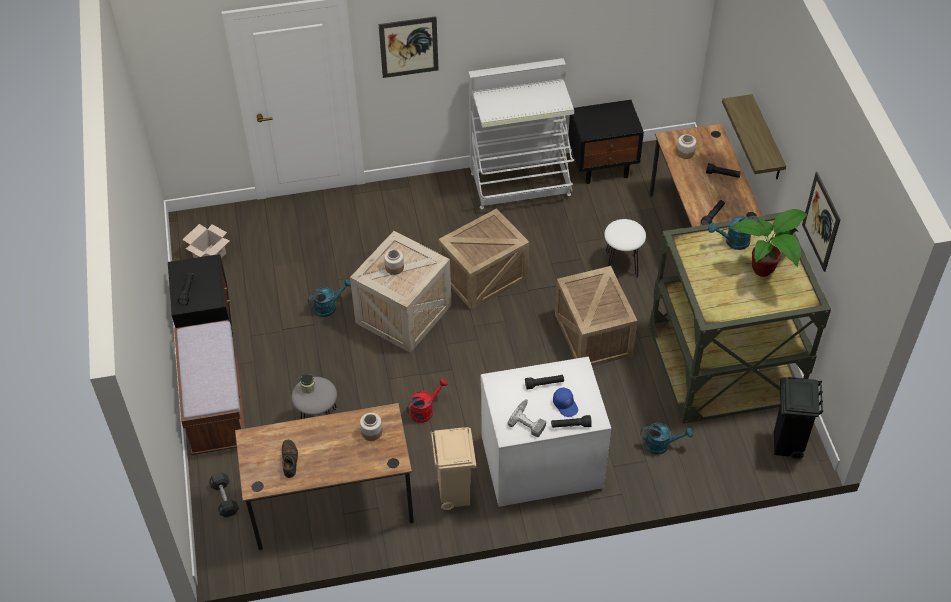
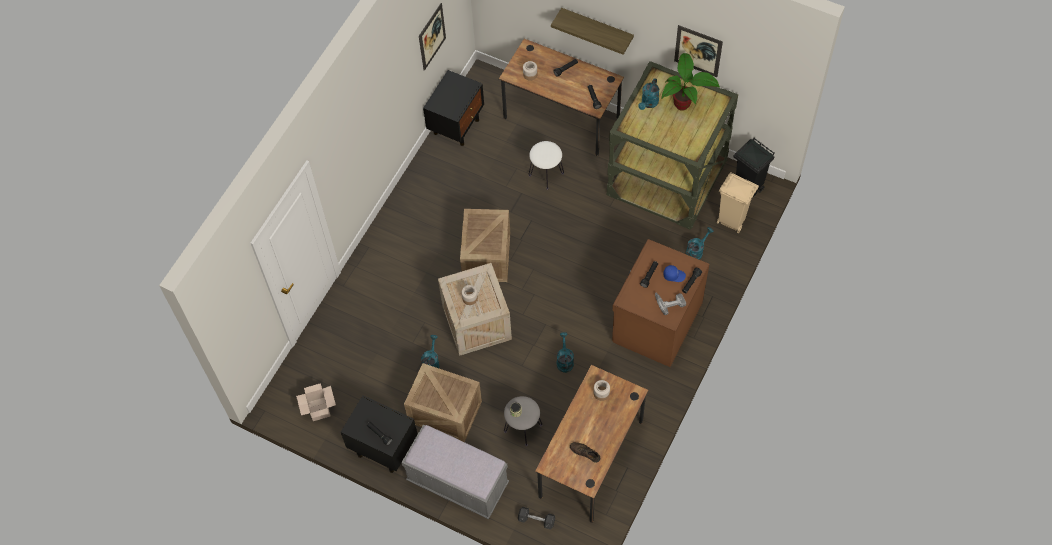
camera: 50 degrees left, 10 degrees up
brown bench [174,320,245,455] -> grey bench [401,425,509,519]
picture [379,16,439,78] -> picture moved to [419,3,446,71]
red watering can [407,378,448,423] -> turquoise watering can [557,332,574,373]
beige trash can [431,427,476,510] -> beige trash can moved to [717,172,759,233]
white shoe rack [469,58,574,209] -> none
white washing machine [481,357,611,507] -> brown washing machine [612,239,709,367]
crate [555,266,637,366] -> crate moved to [404,363,482,442]

